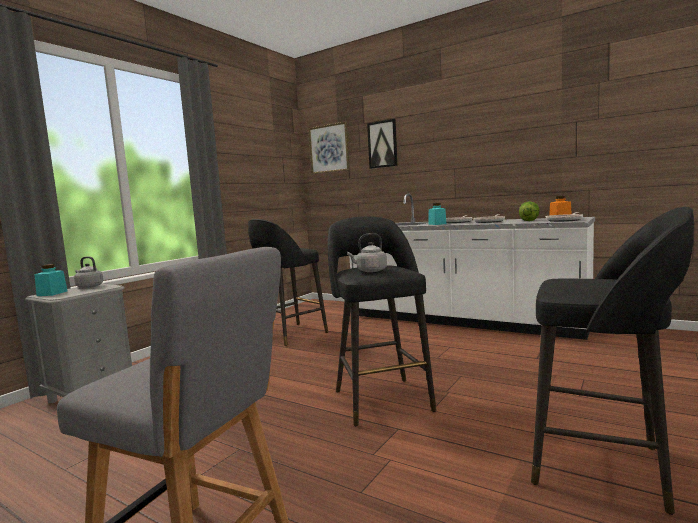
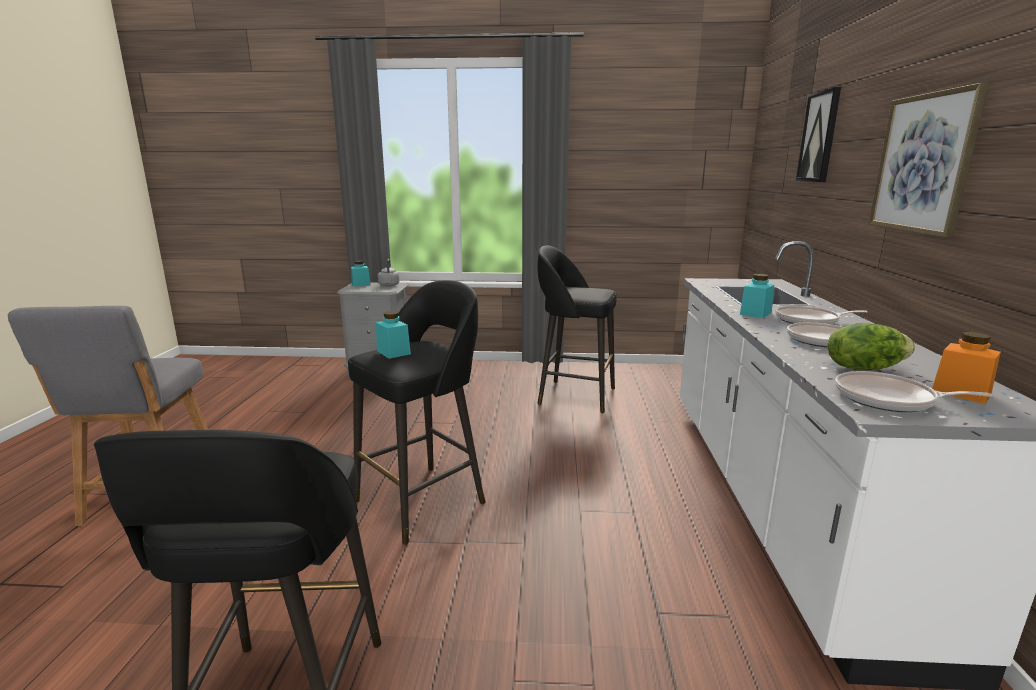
camera: 60 degrees right, 10 degrees up
picture [308,122,350,174] -> picture moved to [869,83,989,238]
grey kettle [347,233,387,272] -> turquoise jar [376,311,411,359]

